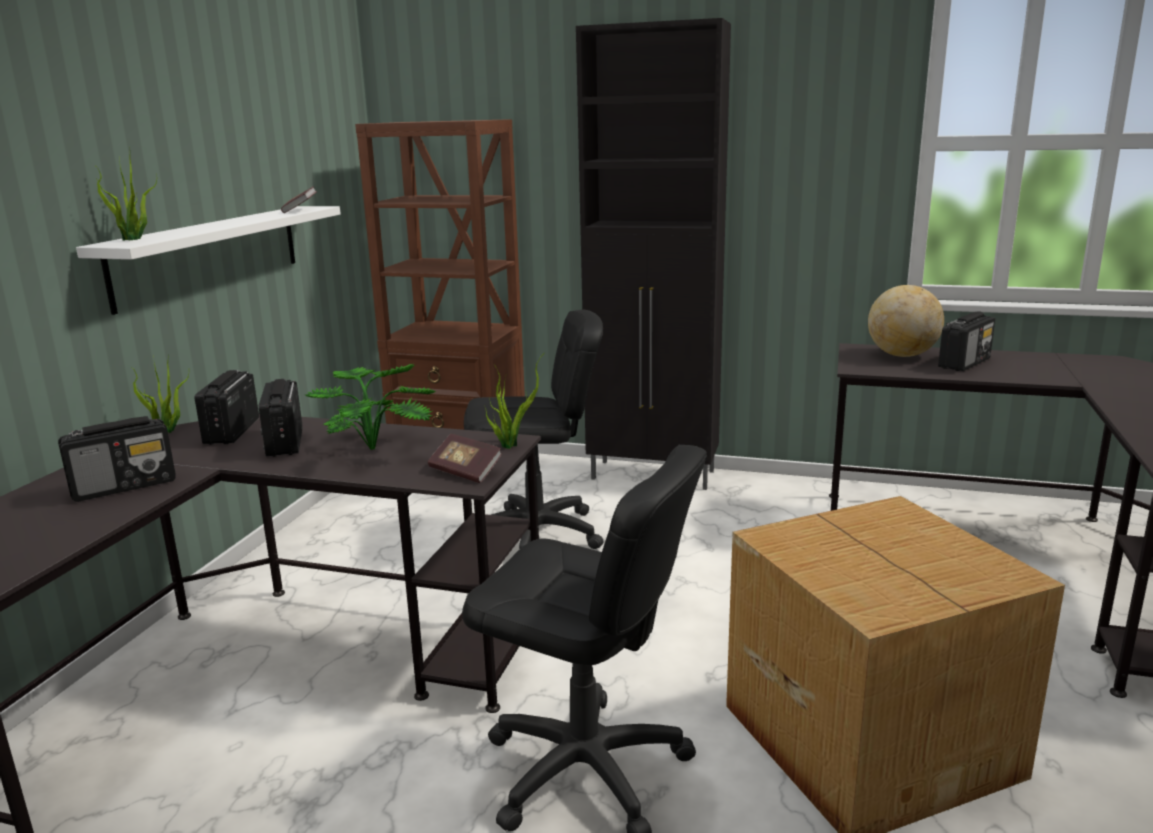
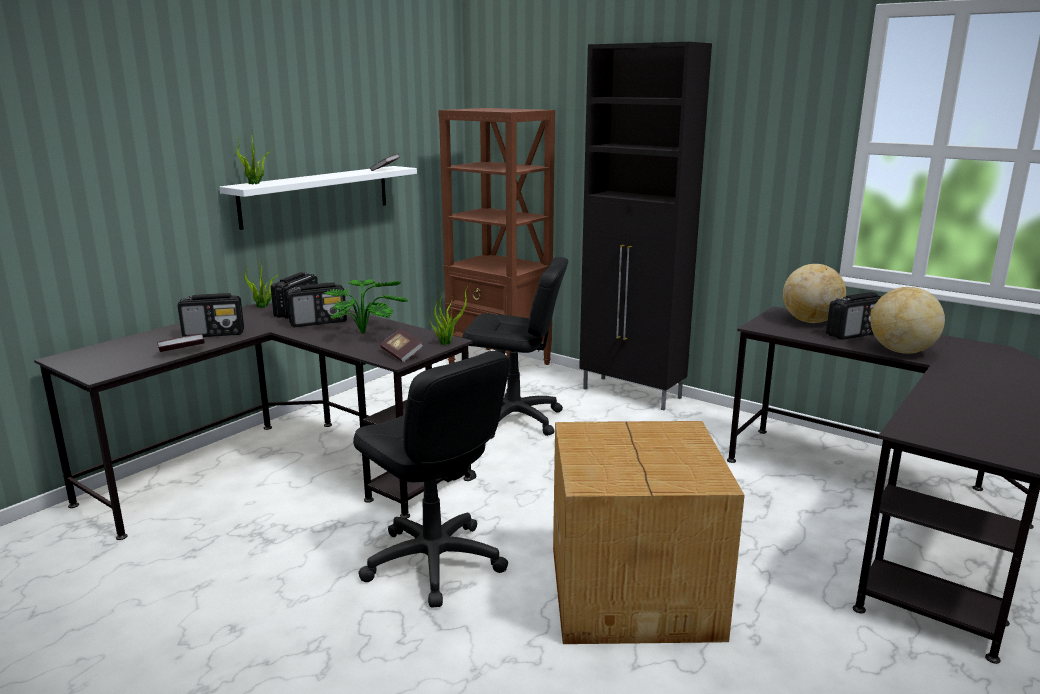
camera: 20 degrees right, 0 degrees up
radio [259,379,303,457] -> radio turned 120 degrees counterclockwise [286,282,347,327]
none -> book [157,334,205,352]
none -> globe [871,287,945,354]

